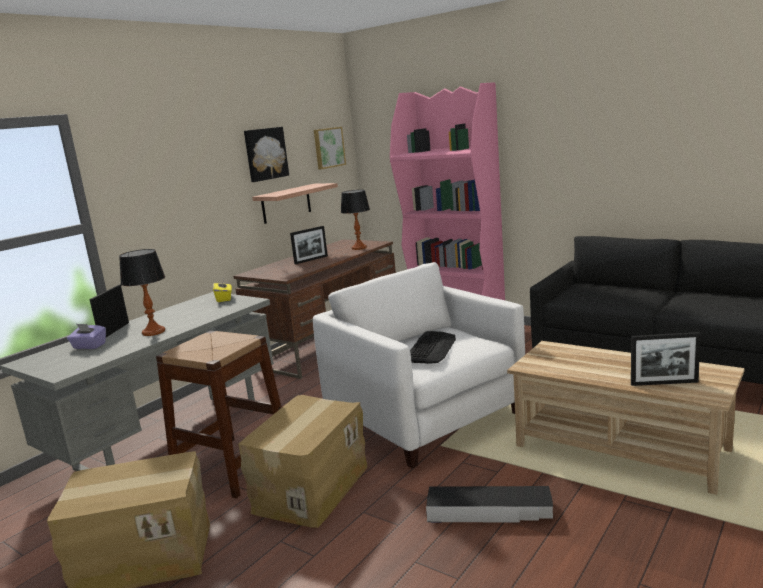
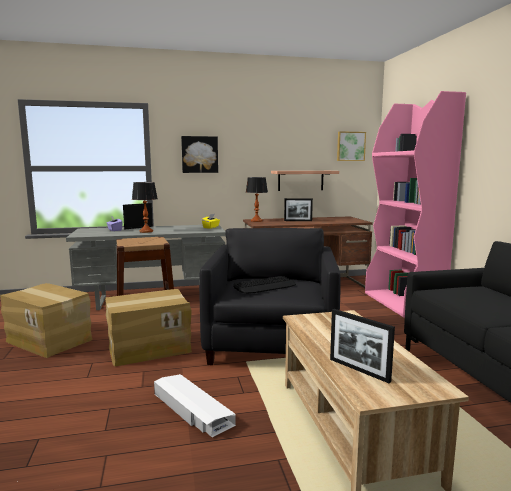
camera: 40 degrees right, 5 degrees down
picture [244,127,289,182] -> picture moved to [181,136,218,173]
white armchair [313,262,525,468] -> black armchair [199,228,341,365]
table lamp [341,190,370,250] -> table lamp moved to [246,177,268,222]
black storage box [426,486,553,523] -> white storage box [154,374,236,437]

